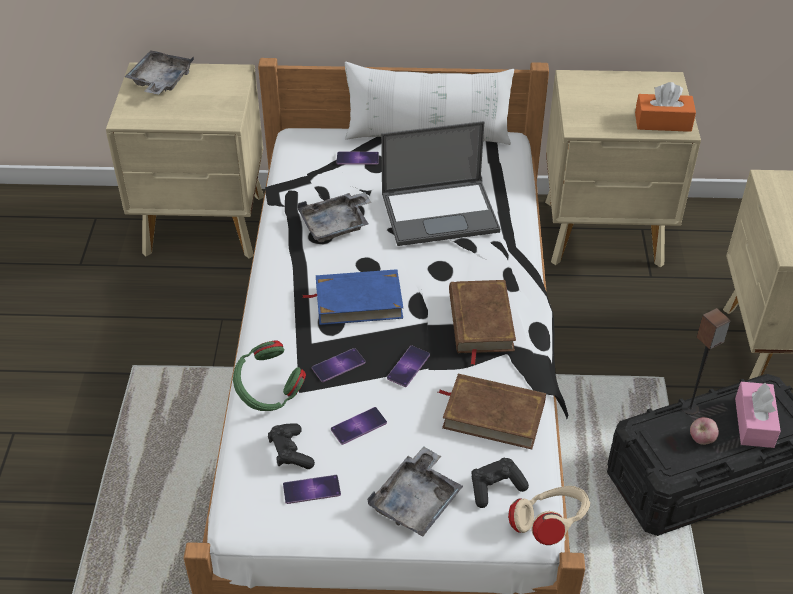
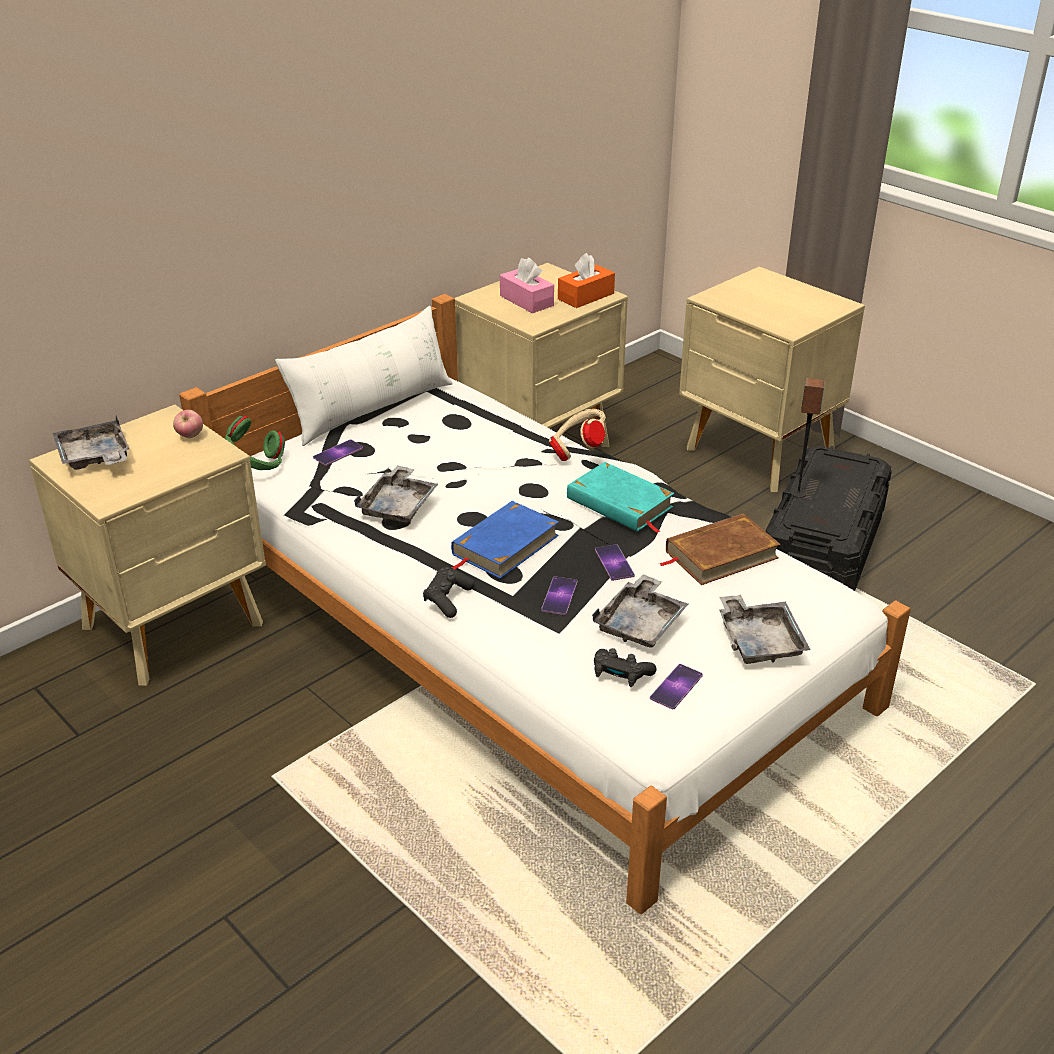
camera: 45 degrees left, 10 degrees down
green headphones [233,341,306,411] -> green headphones moved to [225,416,285,470]
phone [331,407,387,445] -> grey tray [592,574,688,648]
laptop [381,121,500,246] -> none
brown book [449,280,516,365] -> turquoise book [567,462,674,533]
black game controller [472,458,529,508] -> black game controller moved to [423,567,475,618]
beige headphones [508,486,590,545] -> beige headphones moved to [549,409,606,461]
apple [690,417,719,445] -> apple moved to [173,410,203,438]
pink tissue box [735,382,781,448] -> pink tissue box moved to [500,257,554,313]

